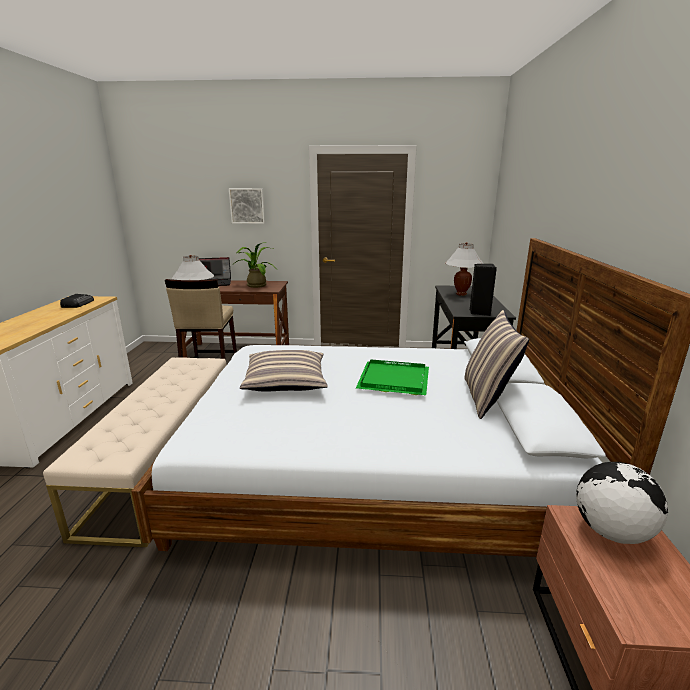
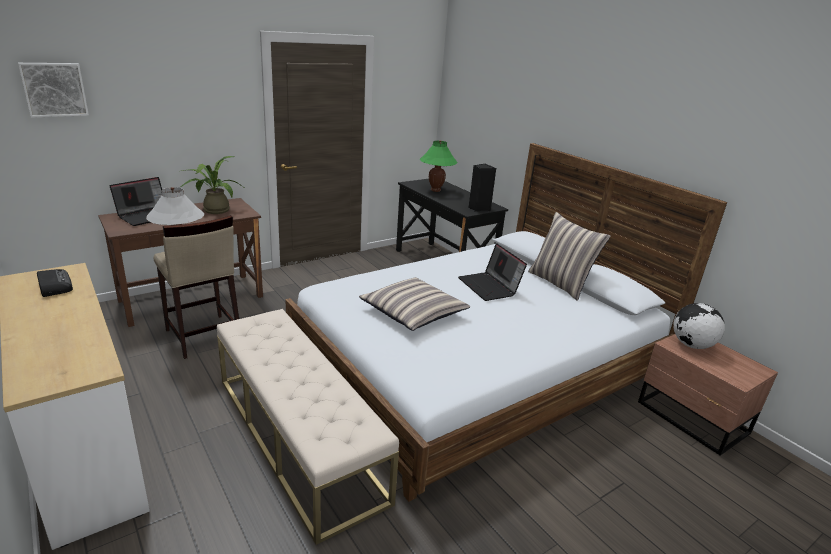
camera: 40 degrees left, 5 degrees up
picture [229,188,265,224] -> picture moved to [18,63,89,118]
green tray [356,359,429,395] -> laptop [458,243,527,301]
white table lamp [445,242,484,296] -> green table lamp [419,140,457,192]

